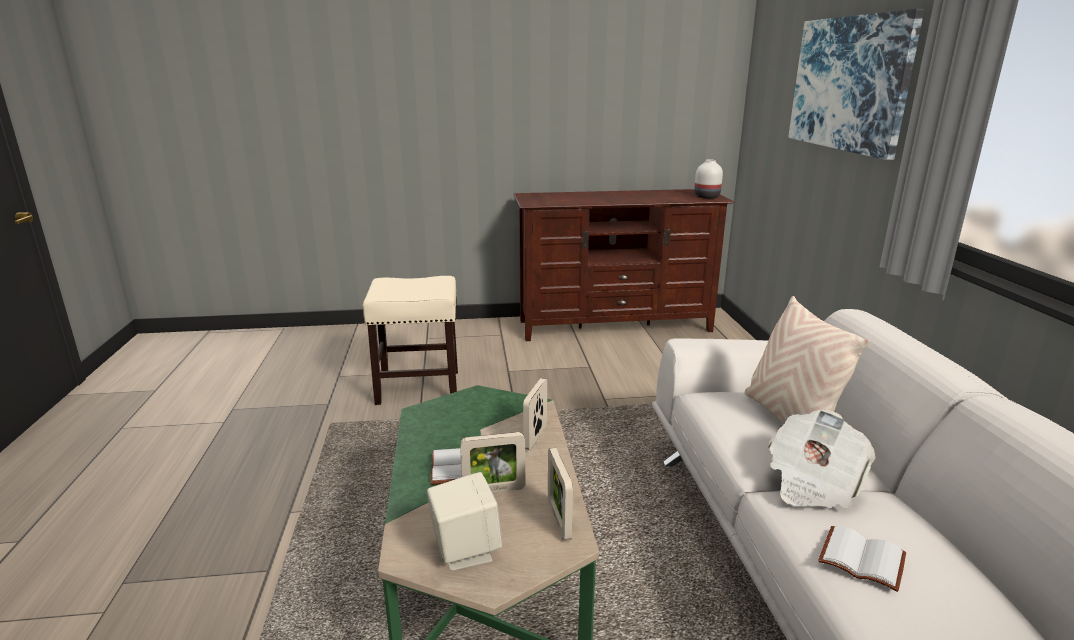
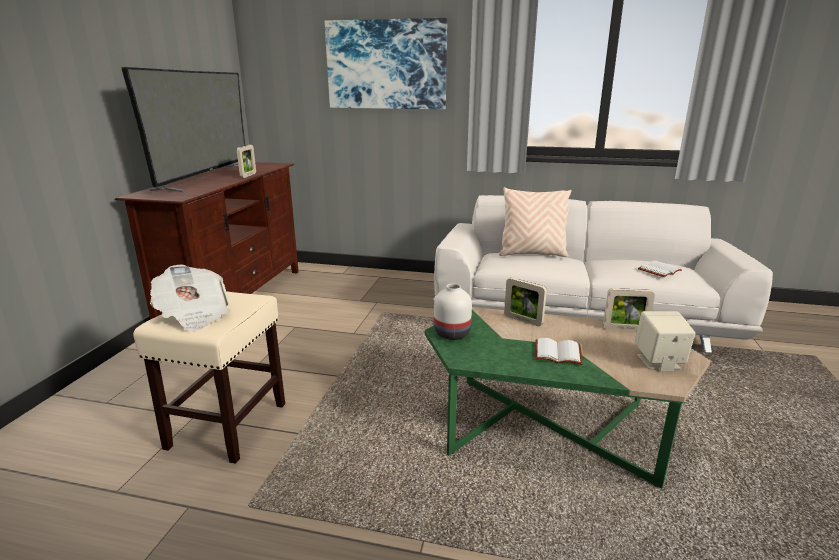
camera: 70 degrees left, 0 degrees up
picture frame [460,432,525,493] -> picture frame moved to [237,145,256,178]
white vase [694,159,723,199] -> white vase moved to [434,284,472,340]
newspaper [769,409,876,508] -> newspaper moved to [150,265,230,332]
none -> television [121,67,245,192]

